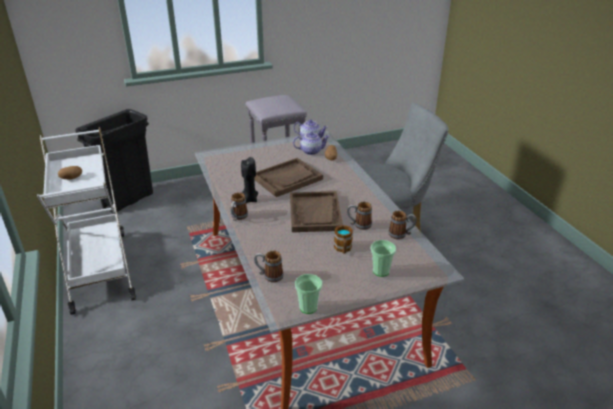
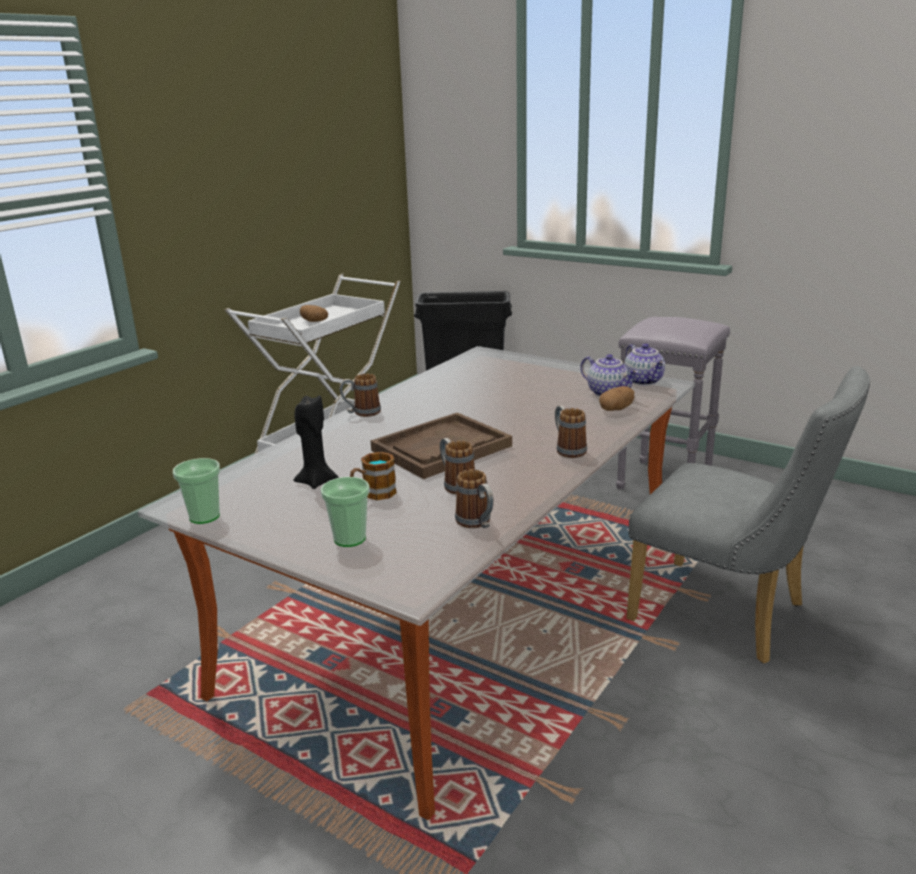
camera: 55 degrees right, 10 degrees down
black candle [241,157,258,203] -> black candle moved to [293,395,339,489]
brown tray [254,158,323,197] -> none
mug [254,251,284,282] -> mug moved to [555,405,587,458]

